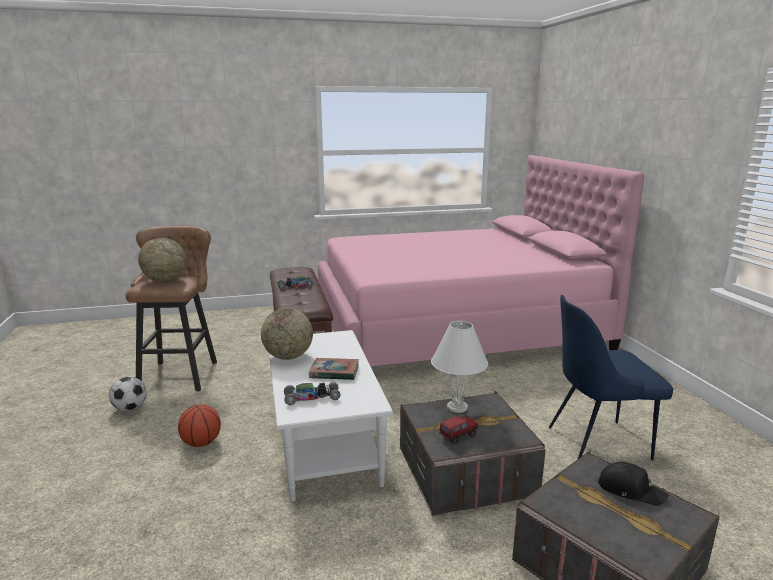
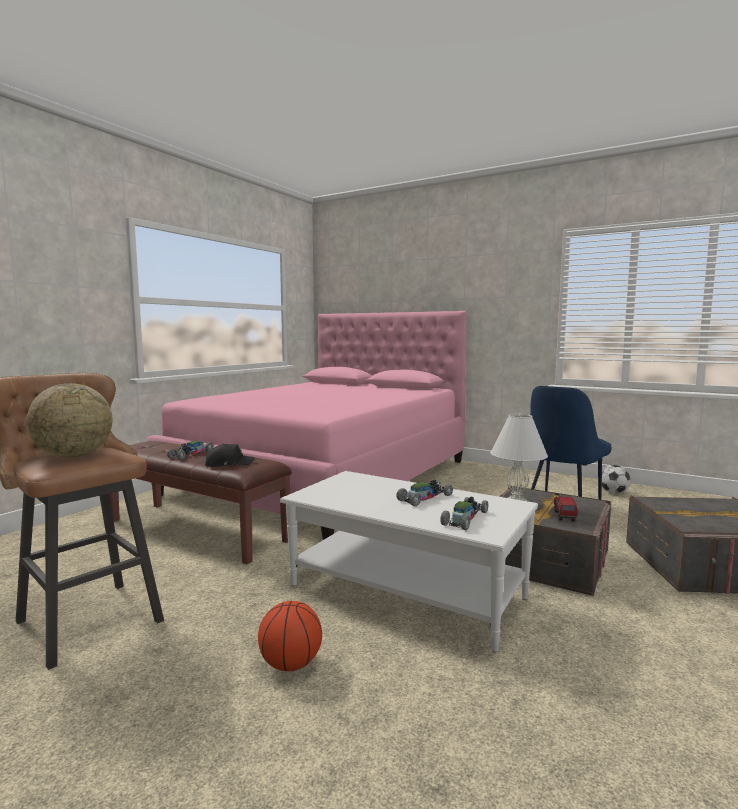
camera: 45 degrees left, 10 degrees down
football [109,377,146,411] -> football moved to [601,465,631,494]
globe [261,308,313,360] -> none
book [309,358,359,380] -> toy car [396,480,453,506]
black cap [598,462,669,506] -> black cap moved to [205,444,255,467]

